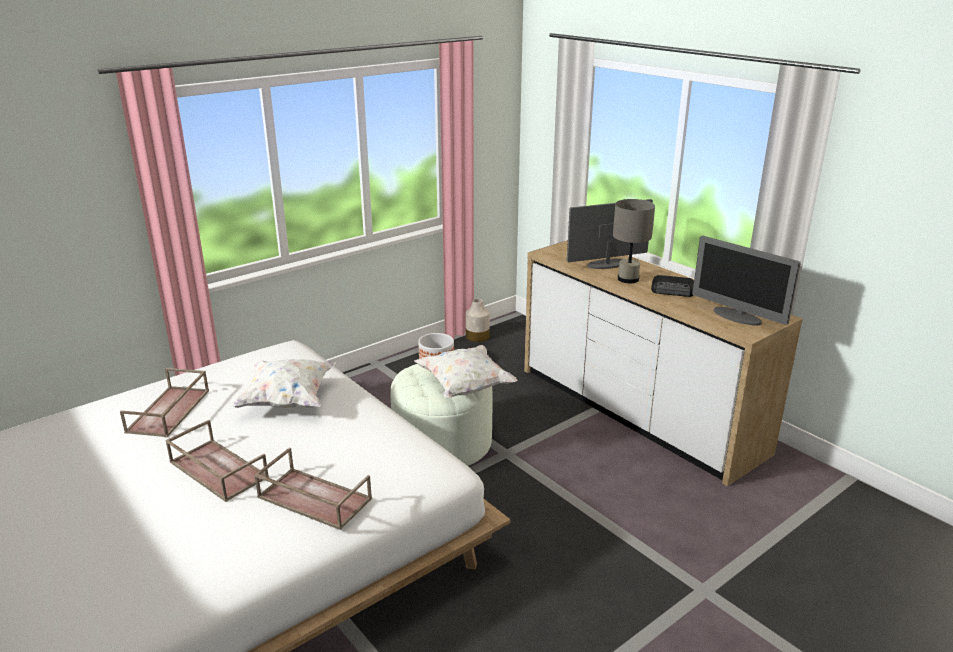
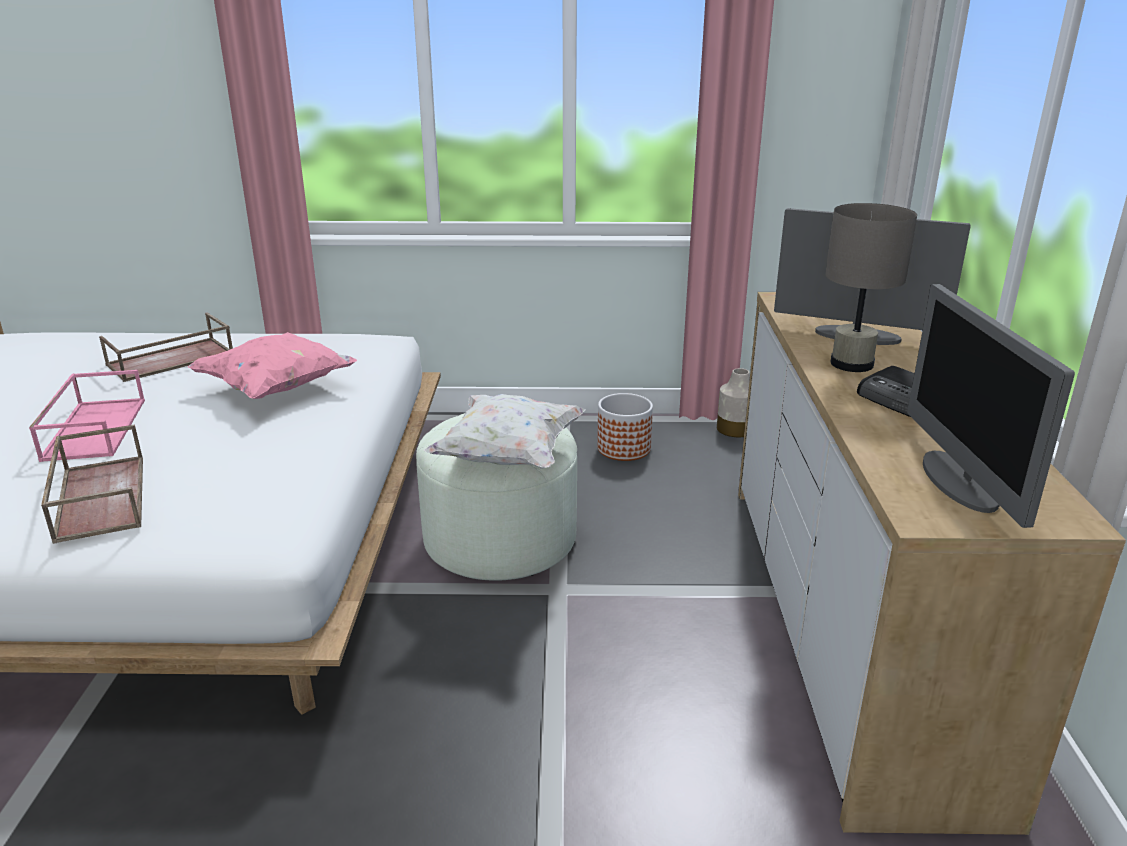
camera: 40 degrees right, 0 degrees up
brown tray [165,420,269,502] -> pink tray [29,370,145,462]
white pillow [231,359,335,408] -> pink pillow [188,332,357,399]

